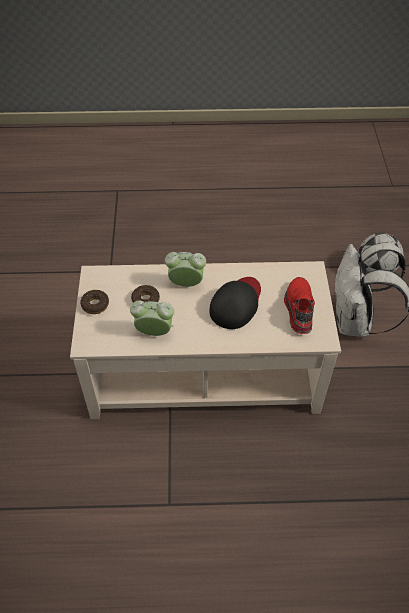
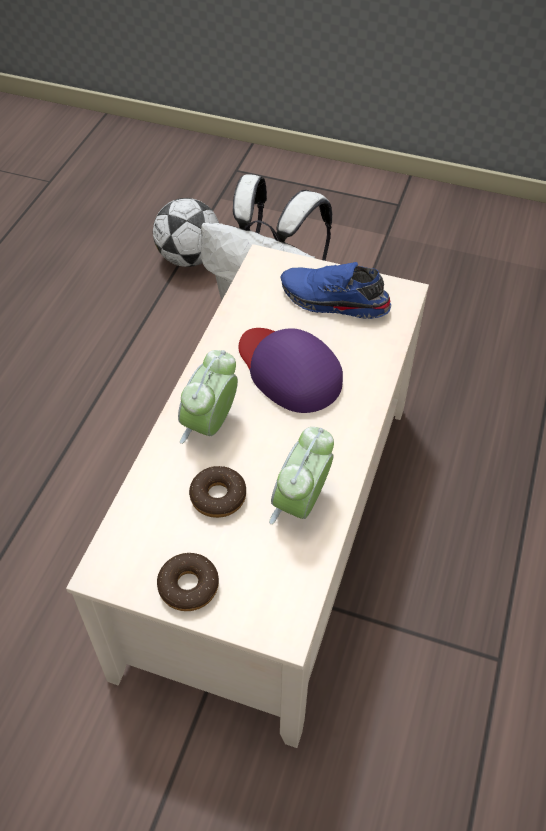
camera: 70 degrees left, 0 degrees up
black cap [210,277,261,329] -> purple cap [238,328,343,413]
red shoe [284,277,315,334] -> blue shoe [280,262,392,319]

